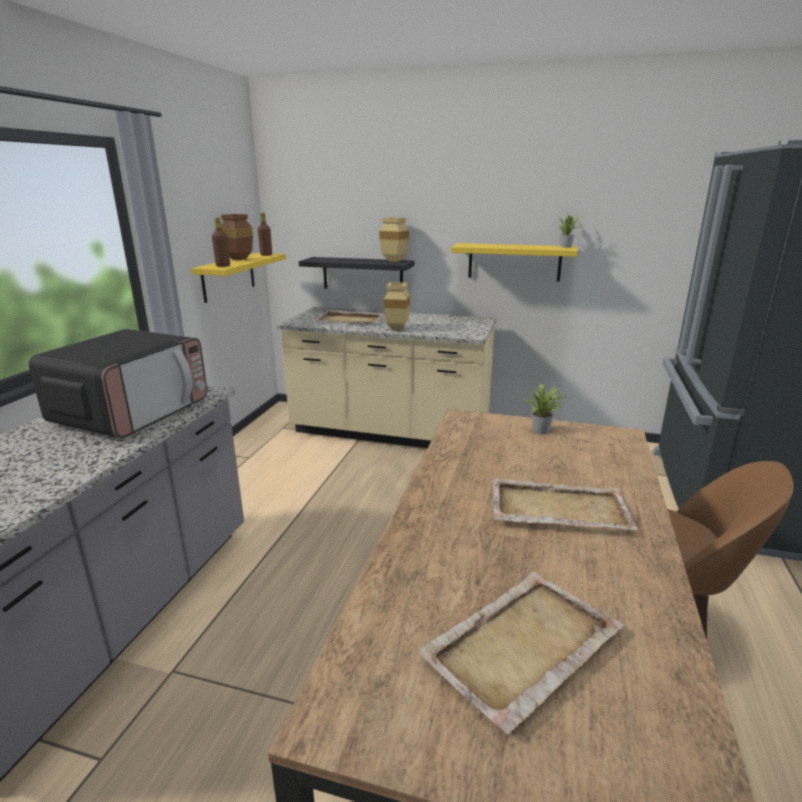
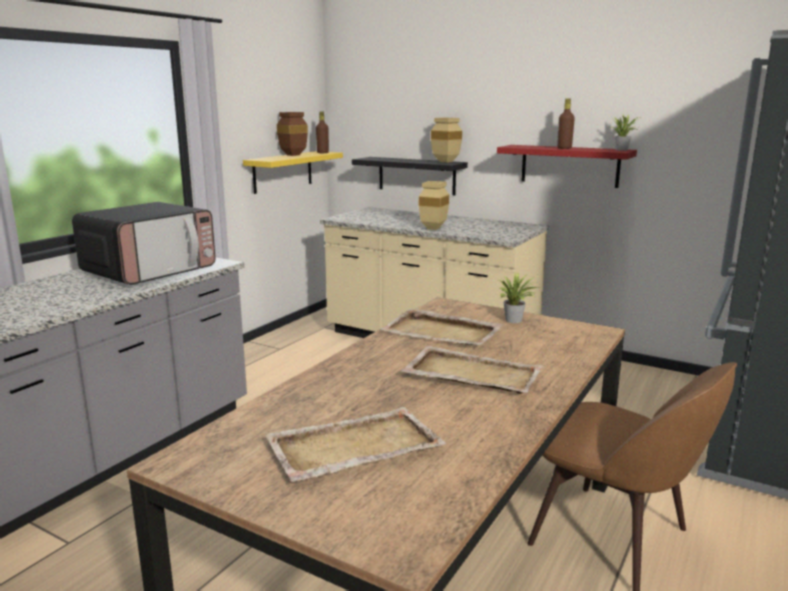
camera: 15 degrees right, 5 degrees down
brown bottle [212,217,230,267] -> brown bottle moved to [557,98,575,149]
beige tray [313,311,385,324] -> beige tray moved to [380,309,504,345]
yellow shelf [451,243,578,282] -> red shelf [497,145,637,188]

